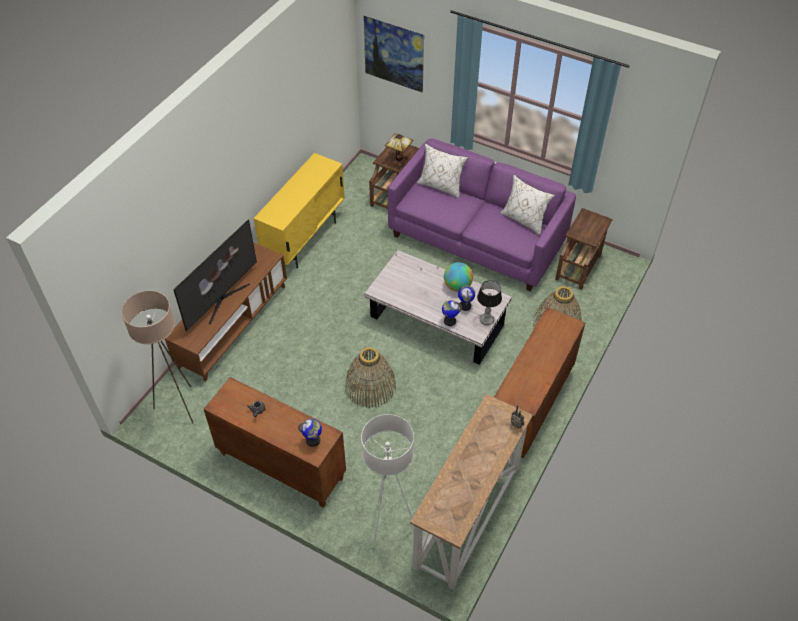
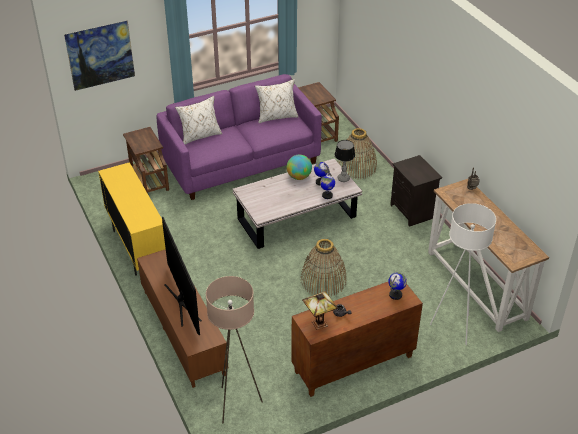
camera: 55 degrees left, 10 degrees down
table lamp [385,133,413,166] -> table lamp moved to [302,291,338,330]
brown cabinet [494,307,586,458] -> black nightstand [390,155,442,227]

